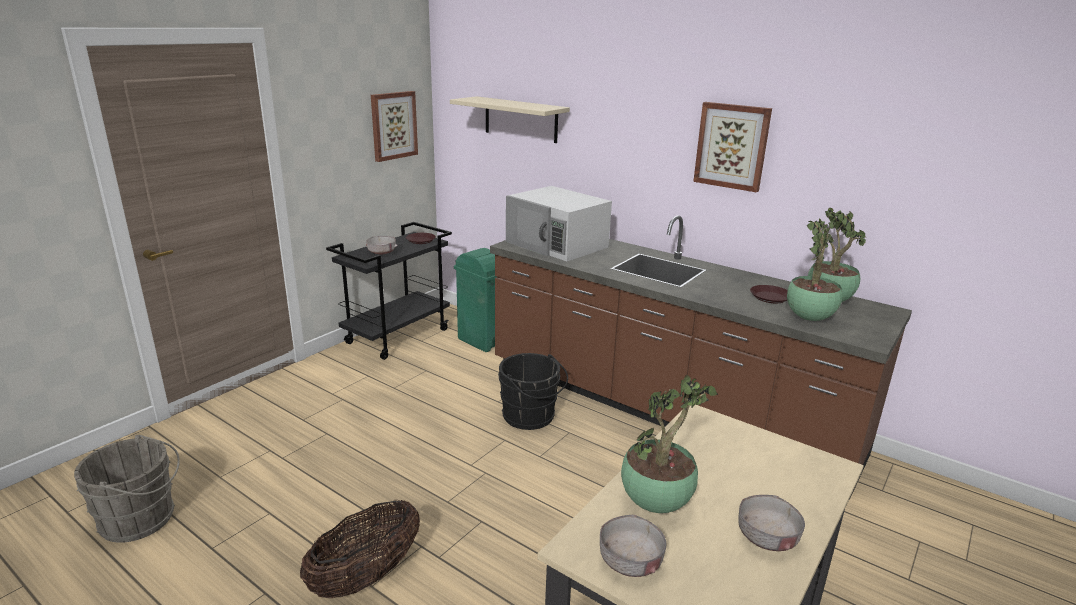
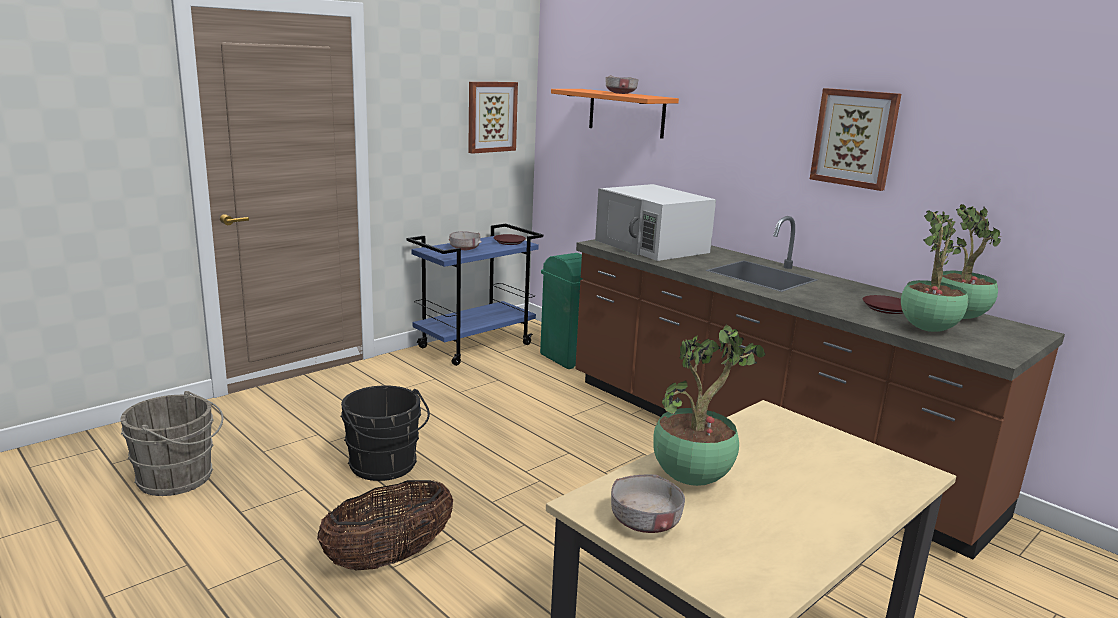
camera: 10 degrees right, 5 degrees down
black cart [326,222,452,360] -> blue cart [407,224,543,366]
beige shelf [450,96,570,143] -> orange shelf [551,89,679,139]
black bucket [498,353,568,430] -> black bucket moved to [340,385,430,481]
grey bowl [738,495,805,551] -> grey bowl moved to [606,75,638,94]

